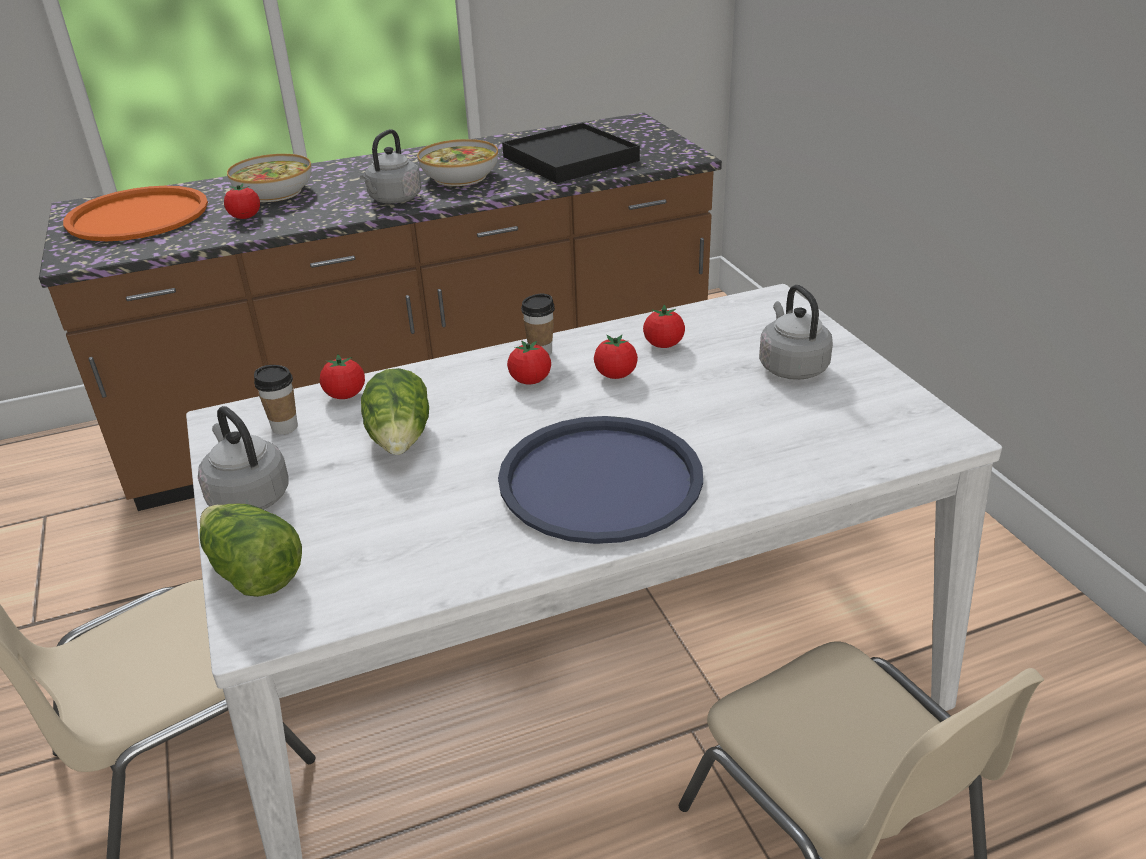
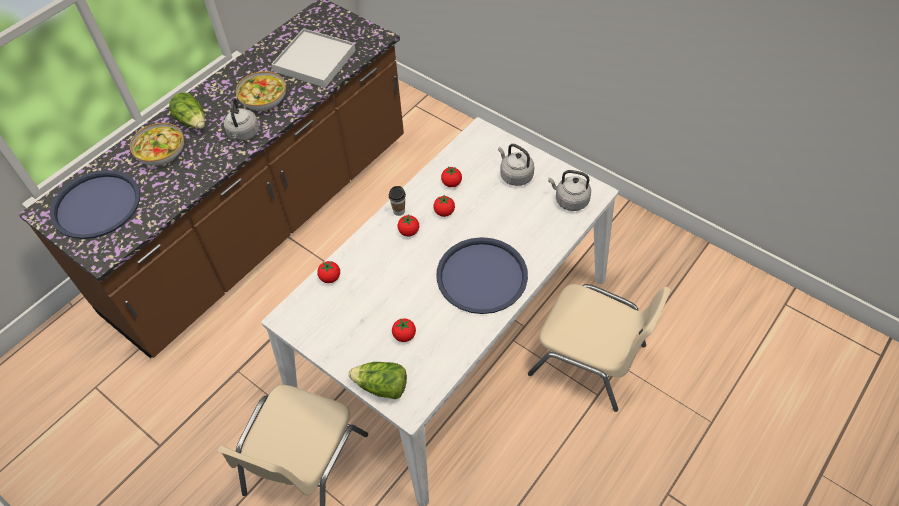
camera: 30 degrees left, 20 degrees up
orange tray [63,186,208,241] -> blue tray [50,170,140,239]
grey kettle [198,406,289,510] -> grey kettle moved to [548,170,591,211]
tomato [224,183,260,219] -> tomato moved to [392,318,416,342]
cup [254,365,298,434] -> none
lettuce [361,368,429,455] -> lettuce moved to [169,92,205,129]
black tray [502,123,640,183] -> white tray [271,28,356,88]

